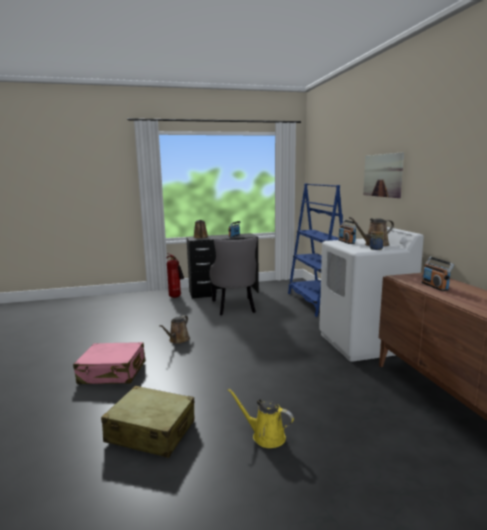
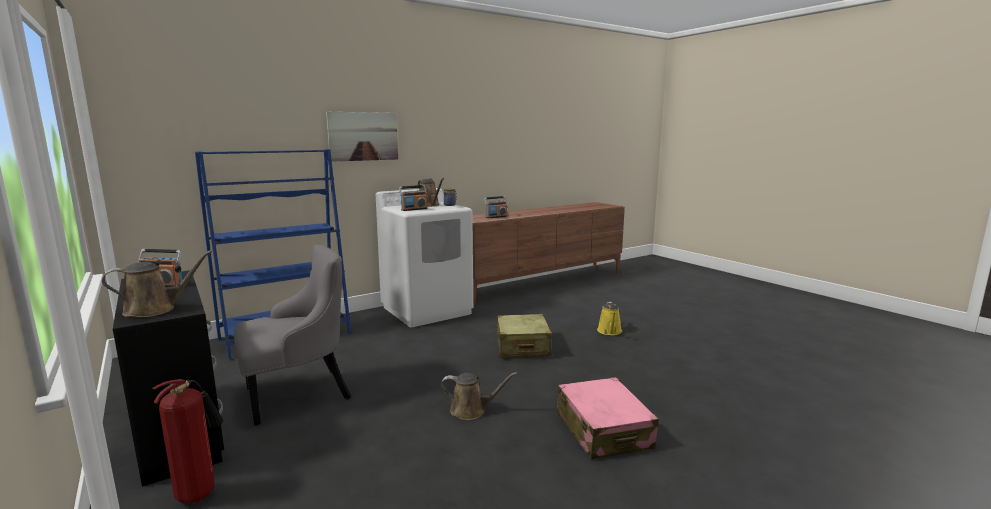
camera: 110 degrees left, 0 degrees up
beige suitcase [101,385,194,458] -> beige suitcase moved to [495,314,552,358]

